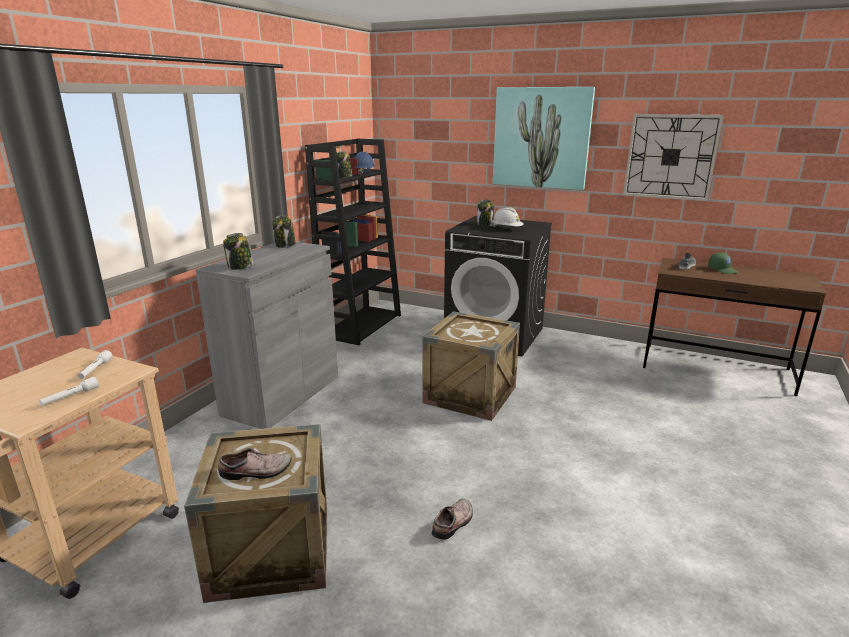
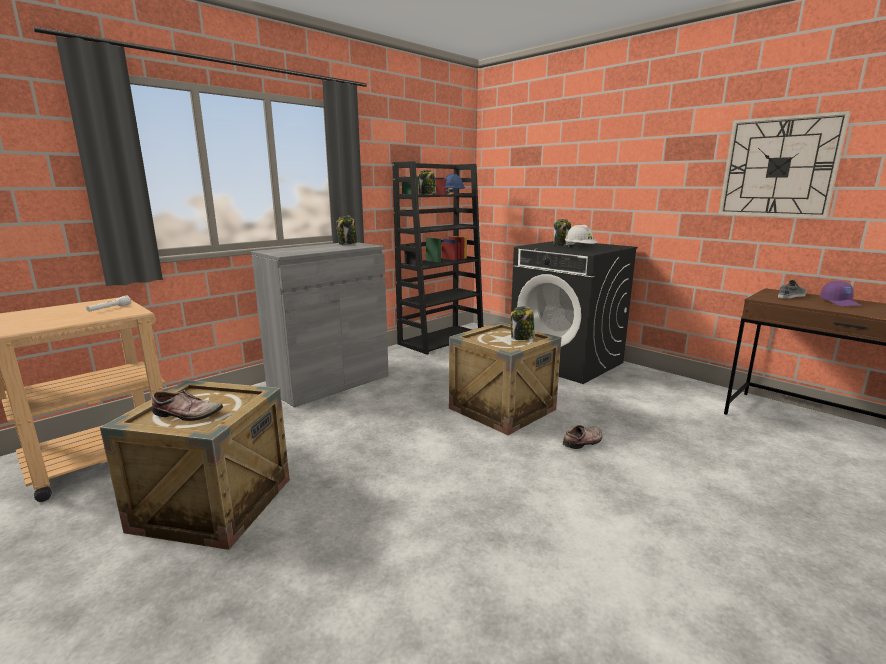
camera: 20 degrees right, 5 degrees down
white flashlight [39,377,99,406] -> none
jar [223,233,254,270] -> jar moved to [511,306,535,340]
shoe [432,498,473,540] -> shoe moved to [563,425,602,449]
picture [493,87,595,190] -> none
green cap [708,253,739,274] -> purple cap [820,281,862,306]

